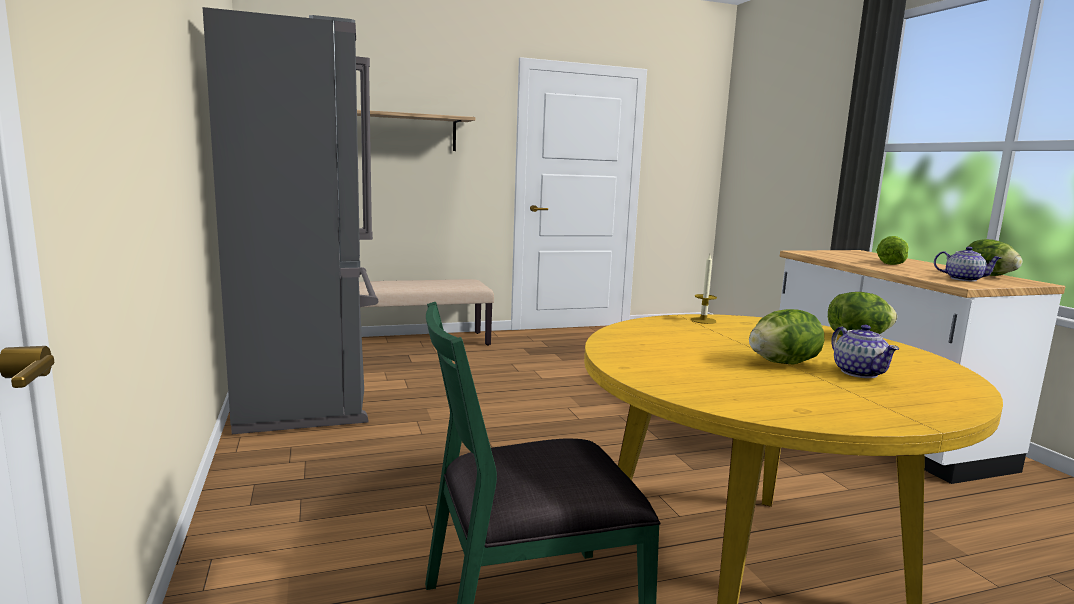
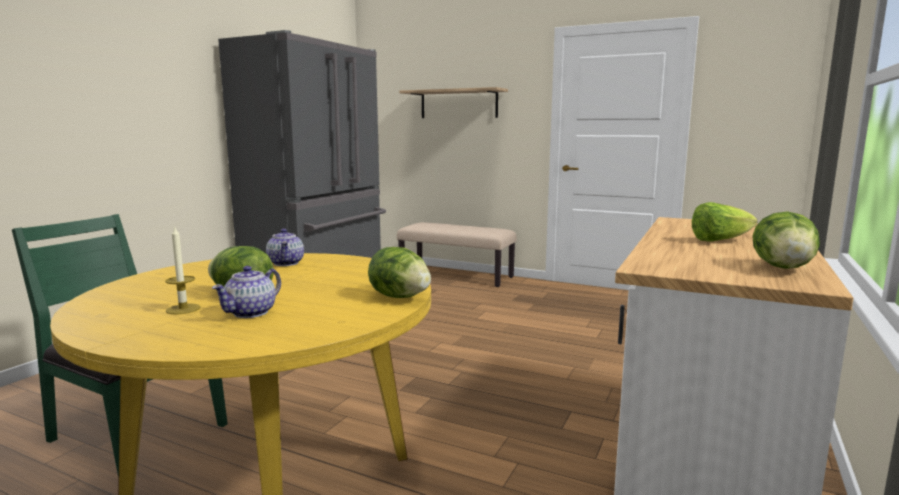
camera: 45 degrees right, 0 degrees up
candle [691,254,717,324] -> candle moved to [165,225,201,314]
teapot [934,247,1001,282] -> teapot moved to [266,229,304,266]

